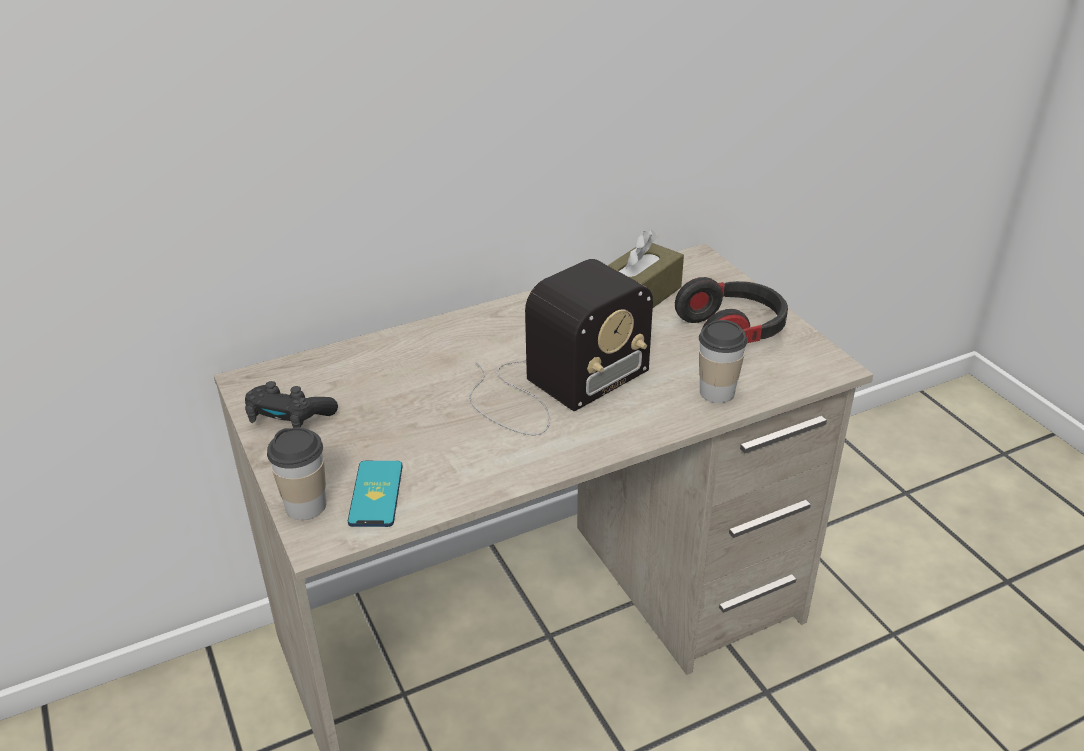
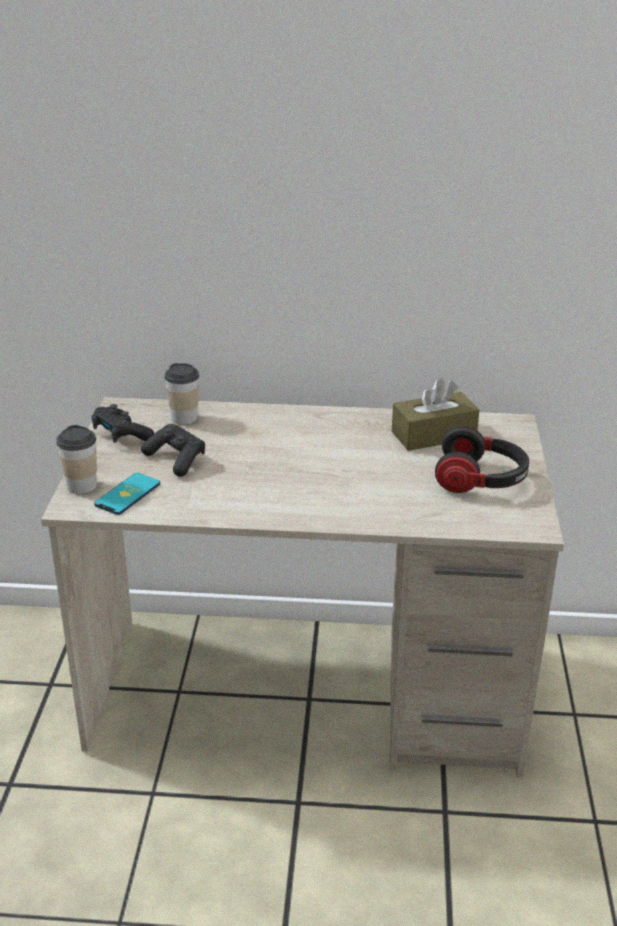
camera: 30 degrees right, 5 degrees down
radio [469,259,653,435] -> none
cup [699,320,747,403] -> cup moved to [164,363,199,425]
none -> black game controller [141,424,205,477]

